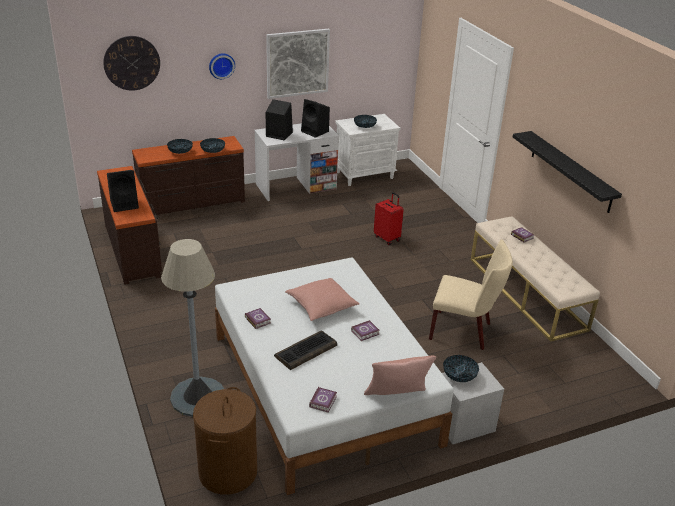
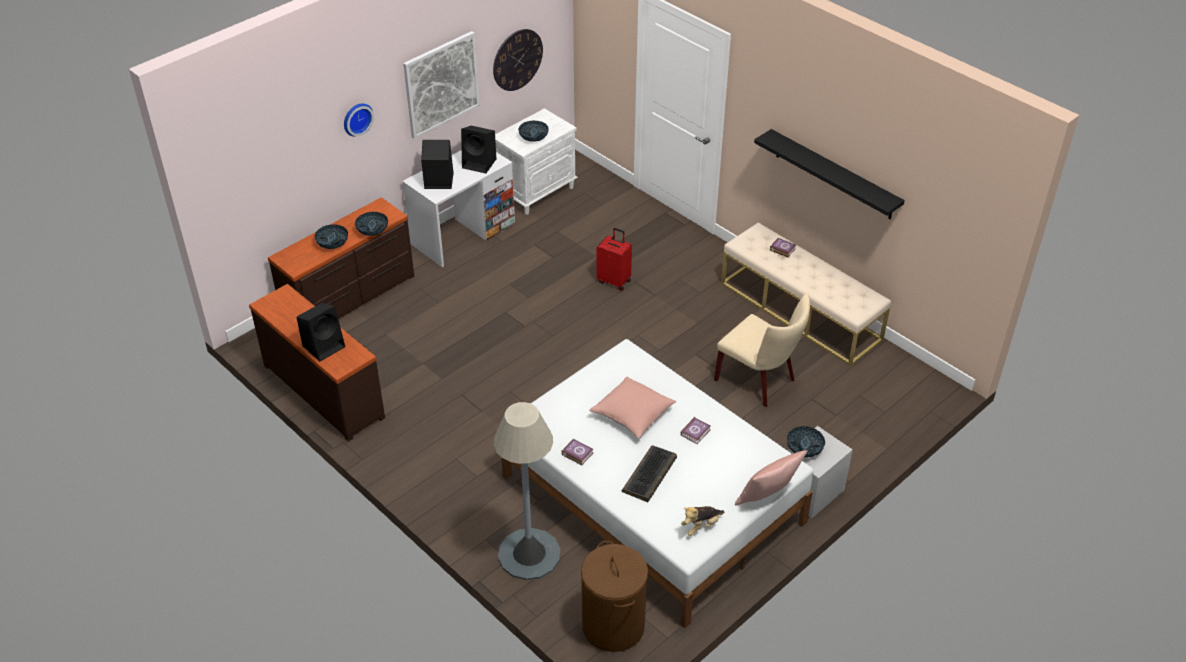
camera: 20 degrees left, 10 degrees up
wall clock [103,36,160,91] -> wall clock moved to [493,29,543,91]
book [309,387,337,413] -> plush toy [681,506,724,536]
beige chair [429,239,513,350] -> beige chair turned 45 degrees clockwise [714,292,810,407]

